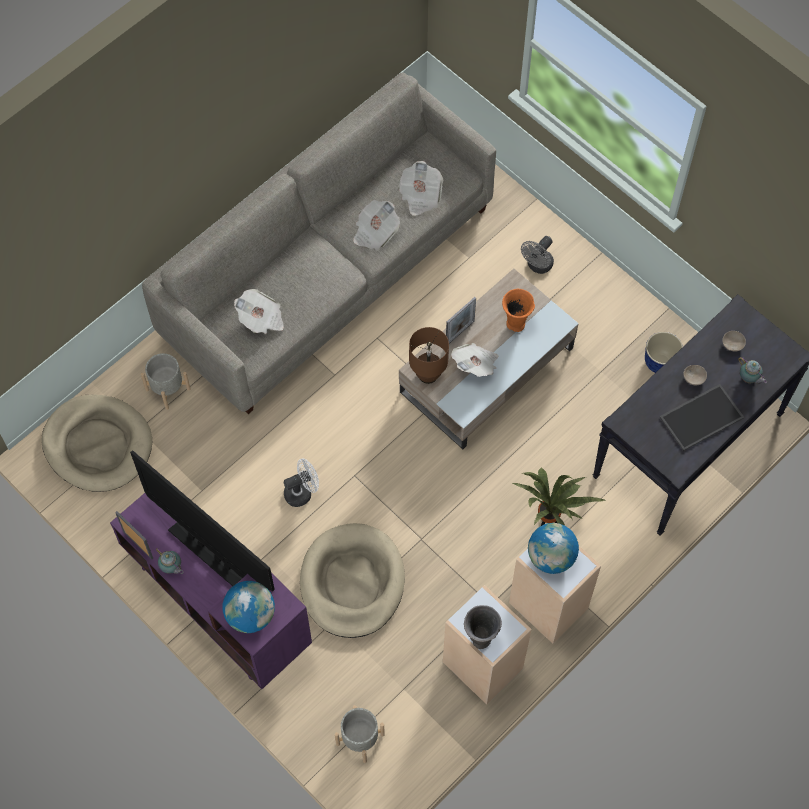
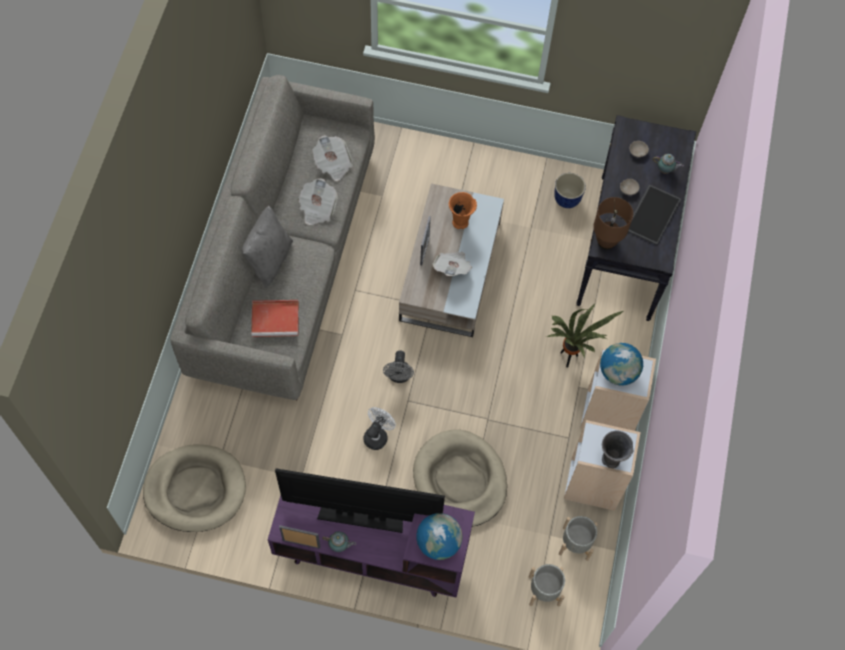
camera: 35 degrees left, 0 degrees up
grey planter [141,353,191,410] -> grey planter moved to [559,516,598,561]
newspaper [234,289,284,334] -> red tray [251,300,299,337]
brown table lamp [409,327,449,384] -> brown table lamp moved to [593,197,633,250]
grey fan [521,236,554,274] -> grey fan moved to [383,350,414,383]
none -> grey pillow [242,206,293,288]

